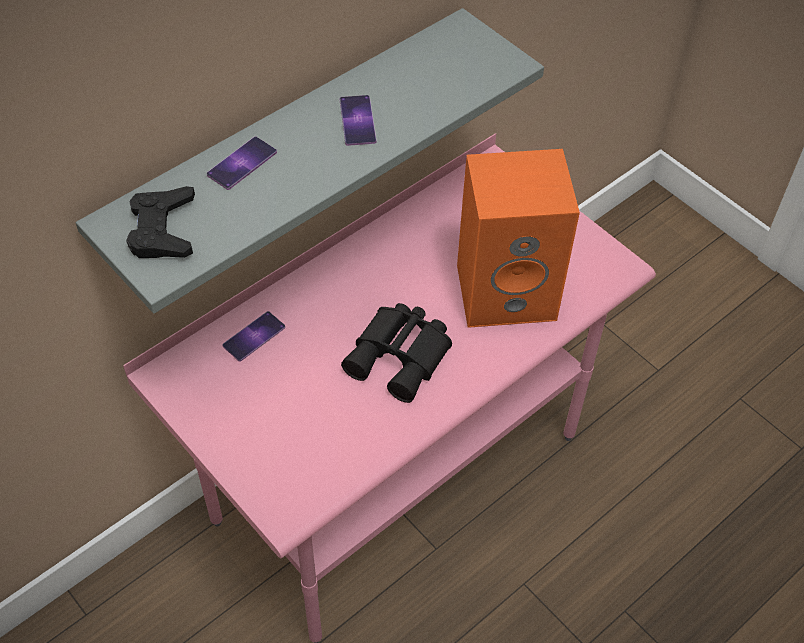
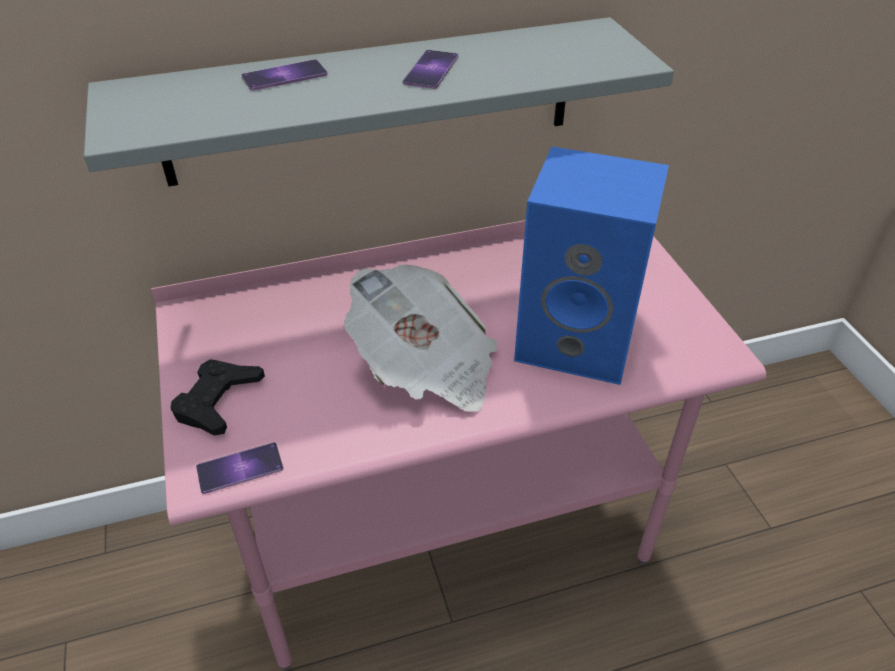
camera: 25 degrees right, 10 degrees down
black game controller [126,186,195,258] -> black game controller moved to [170,359,265,436]
phone [222,311,285,362] -> phone moved to [196,442,283,494]
black binoculars [341,303,452,403] -> newspaper [344,264,497,412]
orange speaker [457,149,580,328] -> blue speaker [514,147,669,385]

